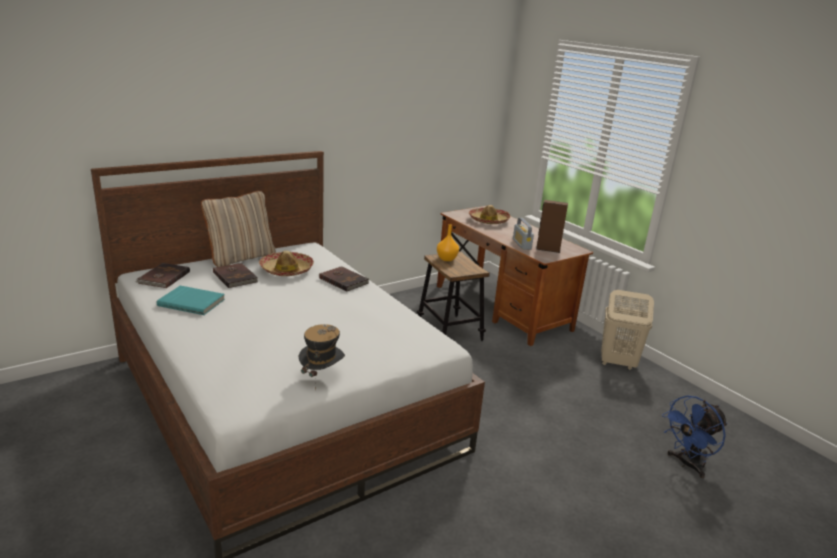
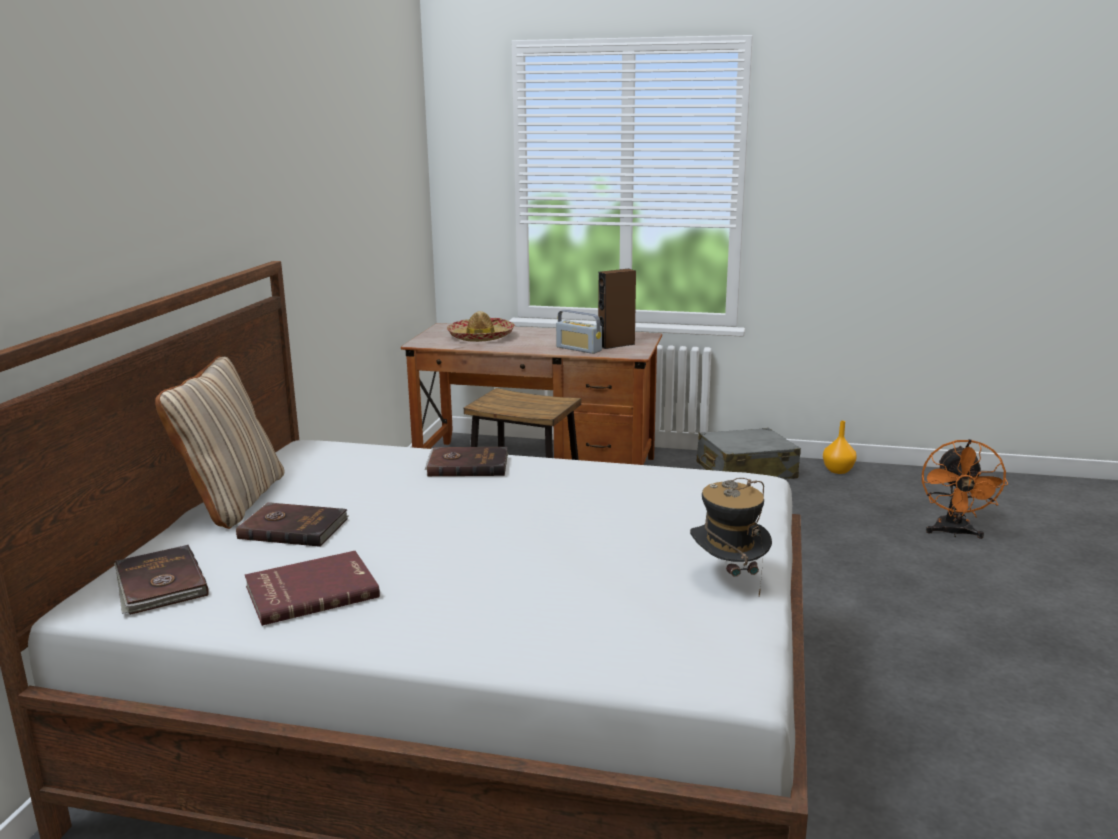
camera: 40 degrees left, 5 degrees down
turquoise book [157,286,225,315] -> red book [245,551,380,626]
hat [259,251,314,276] -> none
orange vase [437,224,459,261] -> orange vase moved to [823,421,857,474]
beige laundry basket [601,290,654,370] -> grey suitcase [697,428,801,479]
blue fan [662,395,728,478] -> orange fan [922,439,1008,539]

